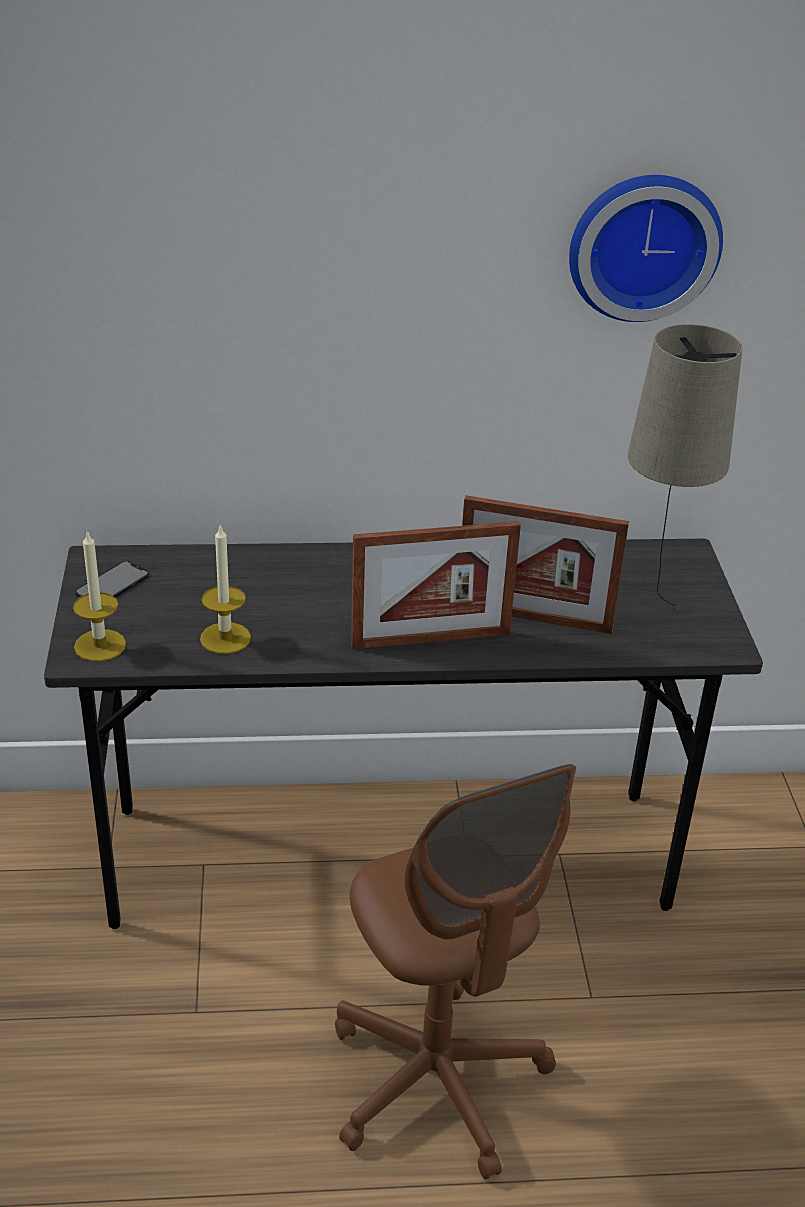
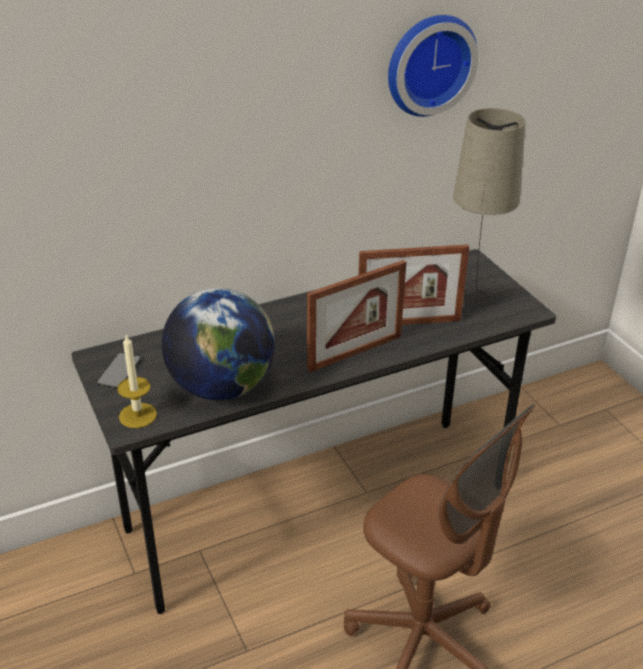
camera: 20 degrees left, 0 degrees up
candle [200,524,251,654] -> globe [162,288,275,400]

